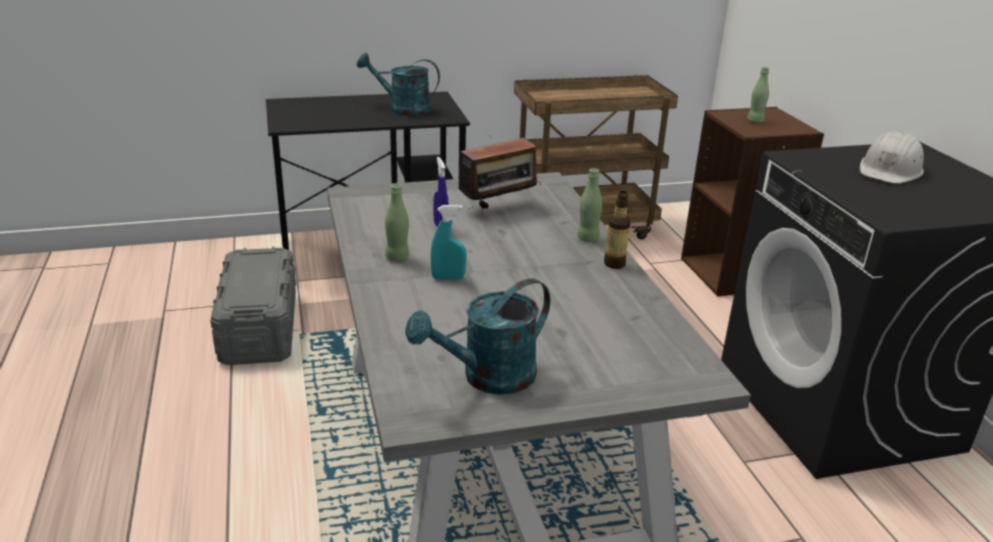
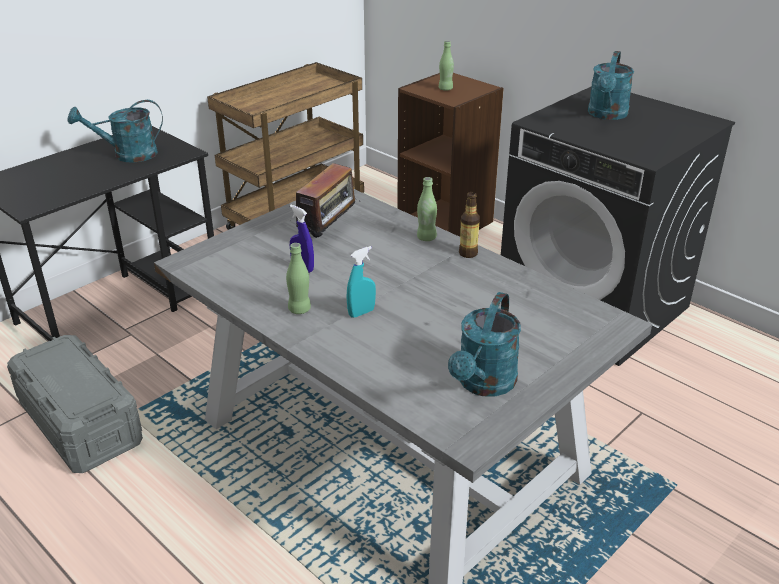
camera: 30 degrees left, 5 degrees up
white hard hat [860,130,924,184] -> turquoise watering can [588,51,634,120]

